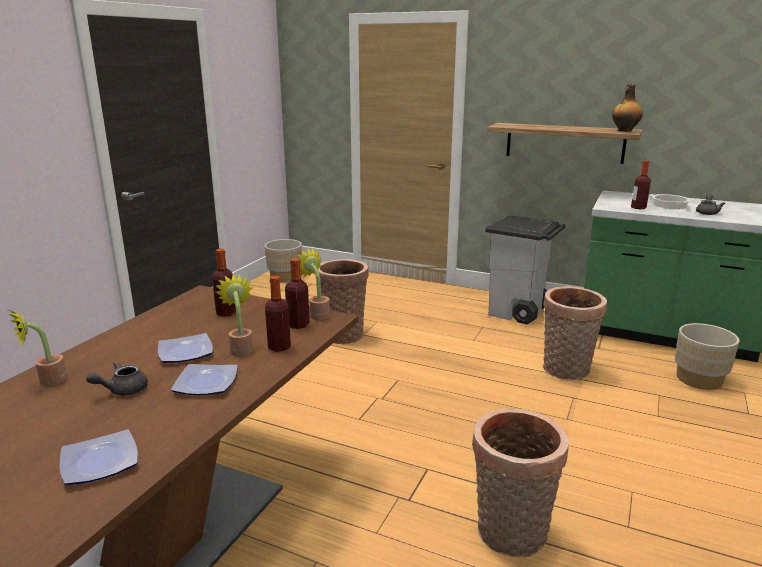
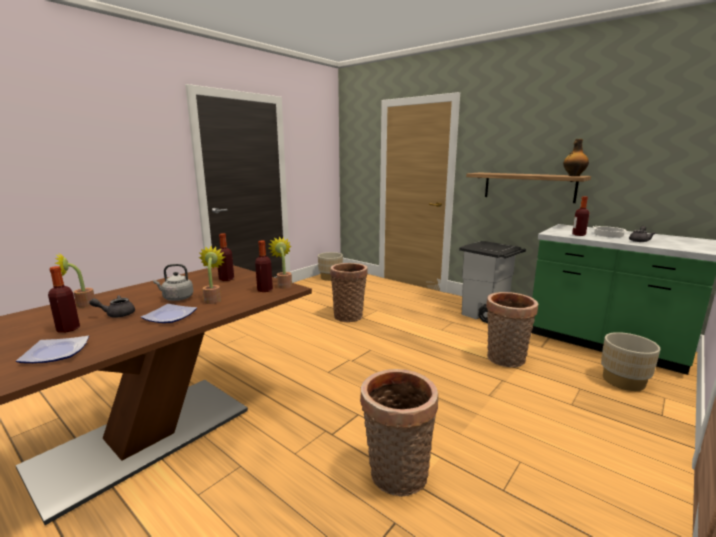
camera: 15 degrees right, 5 degrees down
plate [158,333,213,363] -> grey kettle [153,264,193,301]
bottle [265,276,291,352] -> bottle moved to [48,266,80,333]

